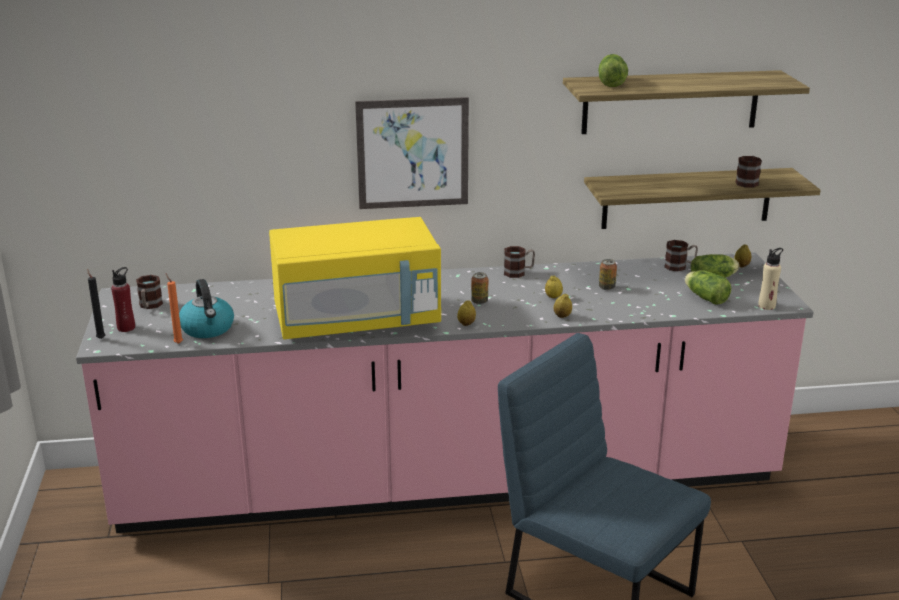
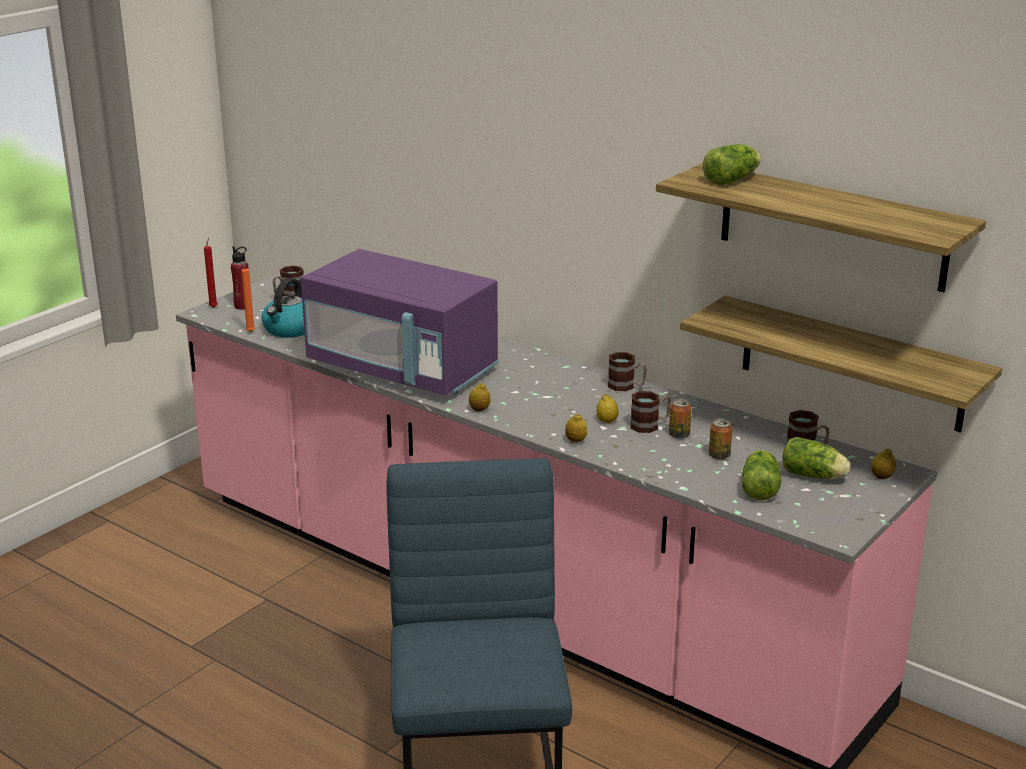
camera: 45 degrees right, 0 degrees up
black candle [87,269,105,339] -> red candle [204,238,218,308]
yellow microwave [269,217,441,339] -> purple microwave [301,249,499,396]
picture [355,97,469,209] -> none
can [471,272,488,305] -> can moved to [709,418,732,460]
mug [736,156,762,188] -> mug moved to [630,391,671,433]
beige bottle [758,248,783,310] -> none

